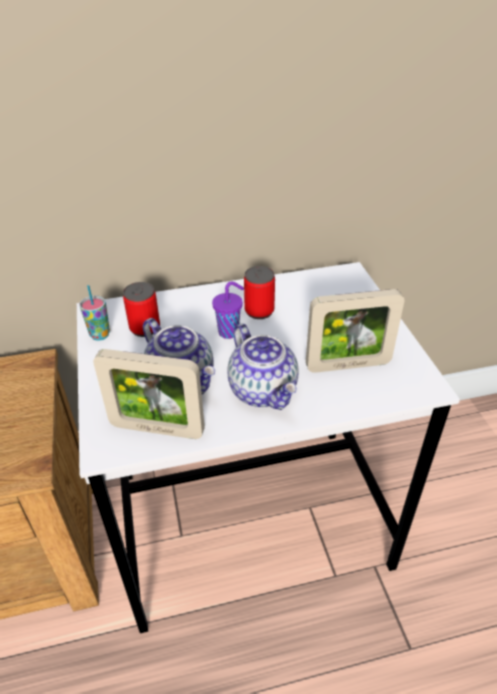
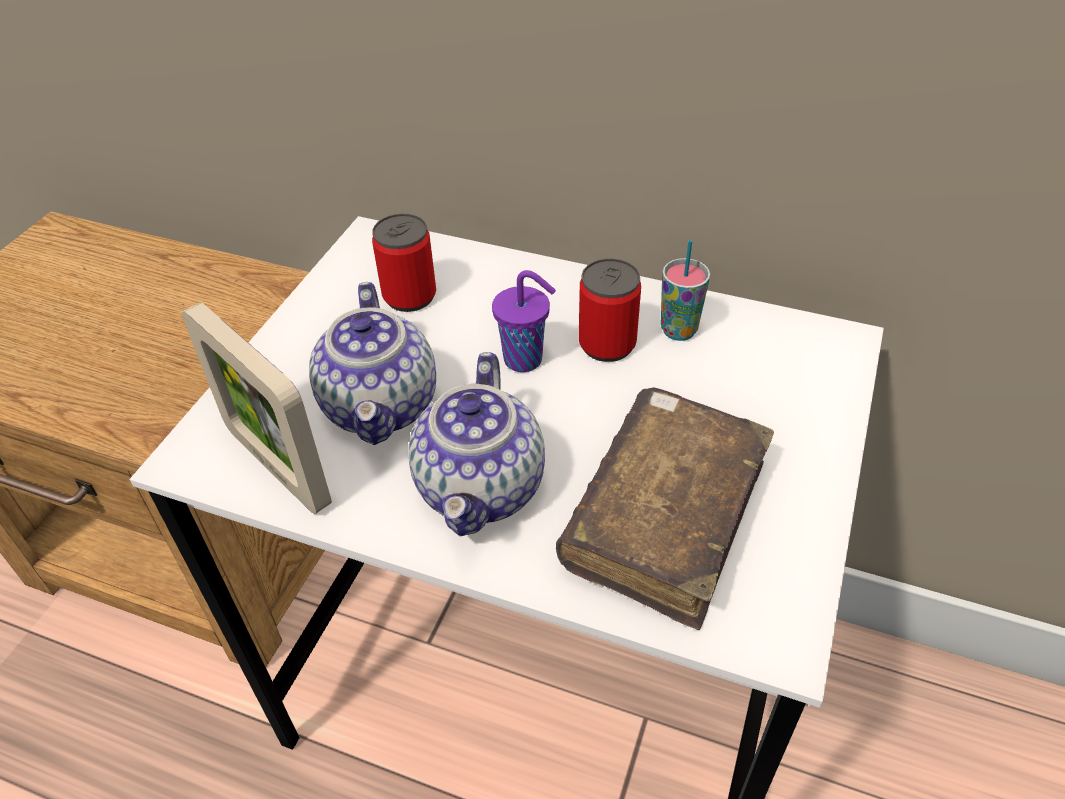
camera: 35 degrees right, 5 degrees up
cup [79,285,110,341] -> cup moved to [661,240,710,341]
picture frame [306,289,404,373] -> brown book [556,387,774,630]

